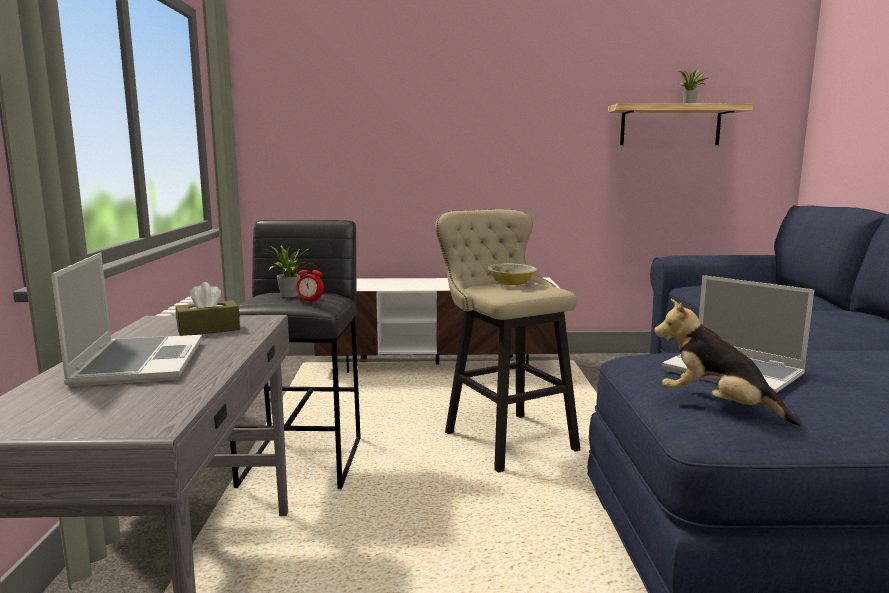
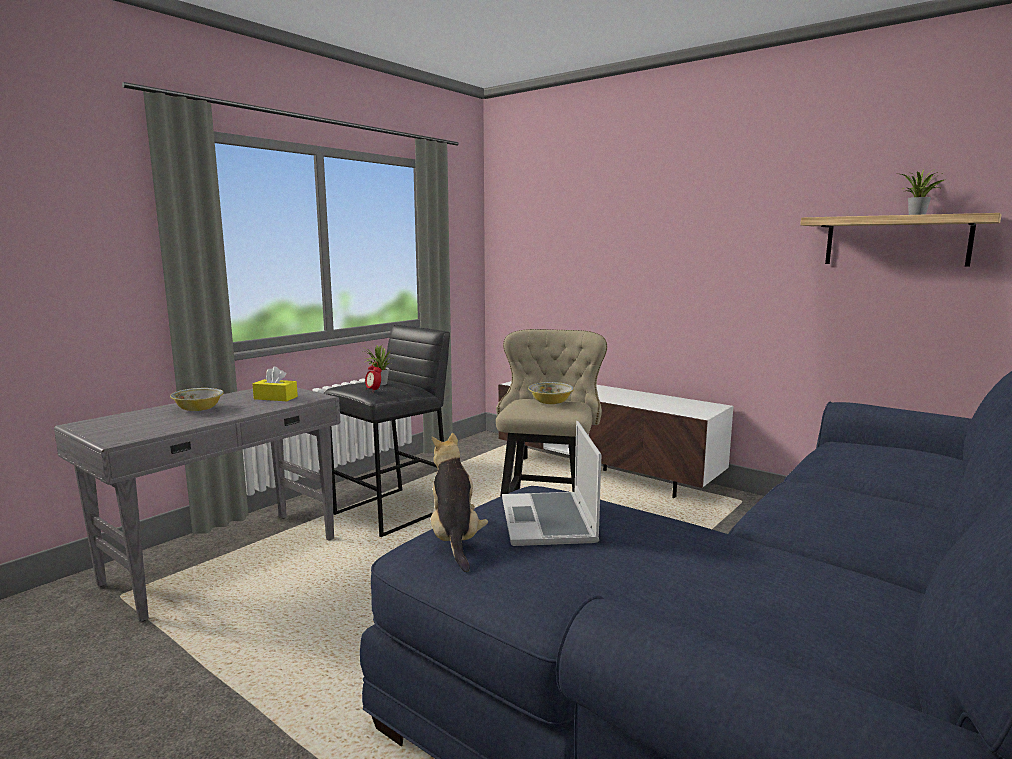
camera: 40 degrees right, 0 degrees up
laptop [51,253,202,386] -> bowl [170,388,224,411]
brown tissue box [176,282,240,336] -> yellow tissue box [252,366,298,401]

